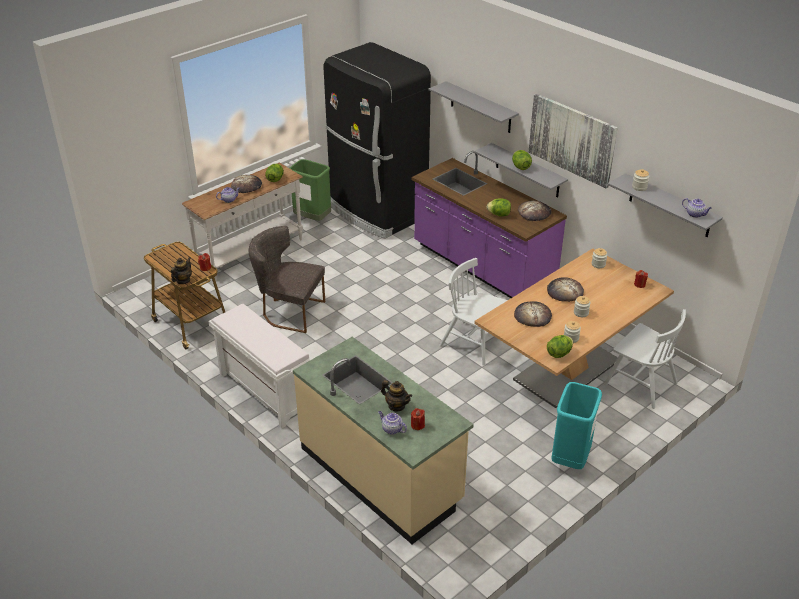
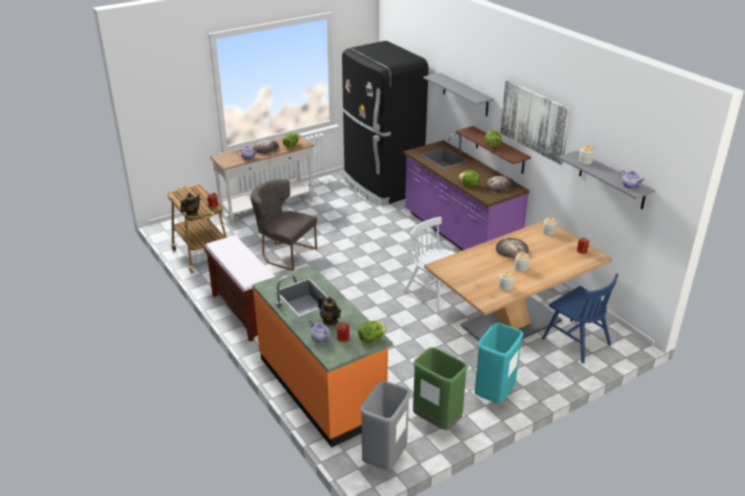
camera: 10 degrees right, 5 degrees down
white bench [209,304,312,428] -> brown bench [203,235,275,341]
green trash can [289,159,331,221] -> green trash can moved to [413,347,468,430]
beige counter [293,337,474,544] -> orange counter [252,264,393,448]
grey shelf [474,143,568,198] -> brown shelf [456,126,531,174]
bread [514,301,552,327] -> none
lettuce [547,335,573,358] -> lettuce moved to [358,321,386,343]
white chair [604,309,686,409] -> blue chair [542,273,618,363]
none -> grey trash can [360,381,410,471]

